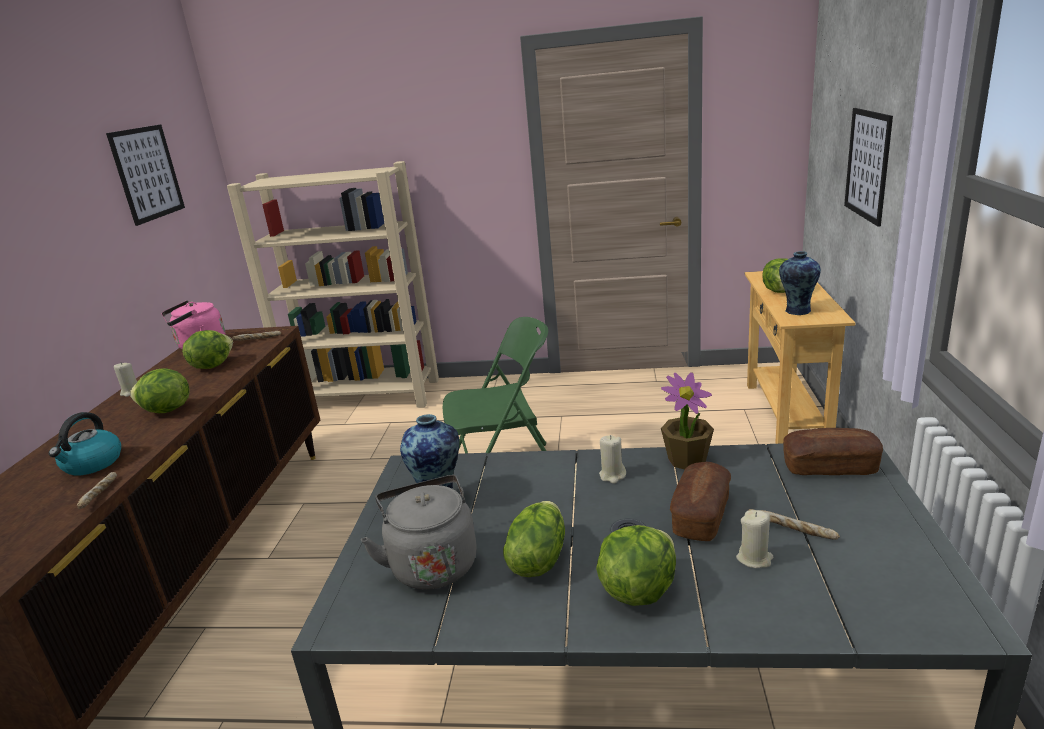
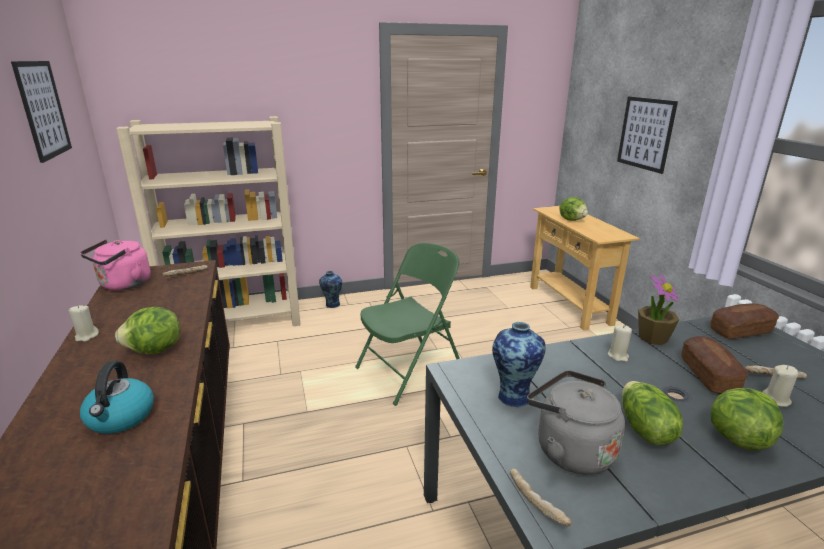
camera: 25 degrees left, 0 degrees up
bread [77,472,117,509] -> bread moved to [510,469,571,527]
lettuce [182,330,233,369] -> none
vase [779,251,821,315] -> vase moved to [319,271,342,308]

